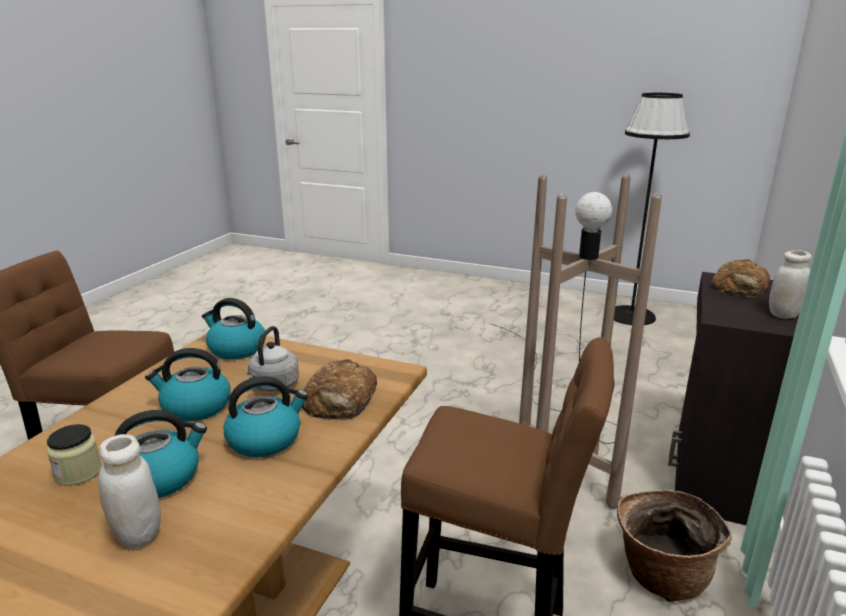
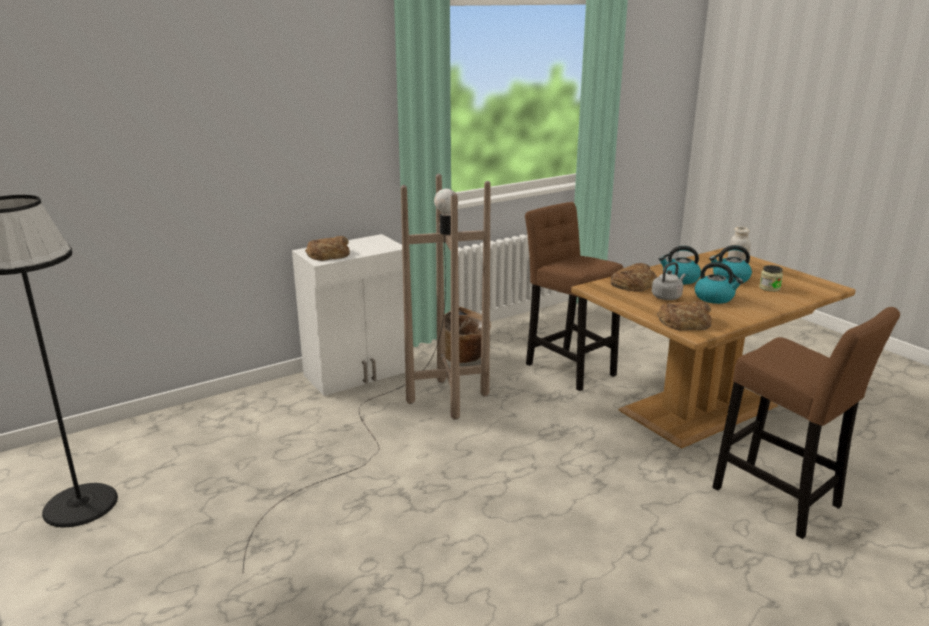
camera: 145 degrees left, 0 degrees up
kettle [202,298,266,360] -> bread [657,301,712,330]
black cabinet [668,272,799,525] -> white cabinet [292,234,405,396]
white jar [769,250,812,319] -> none

